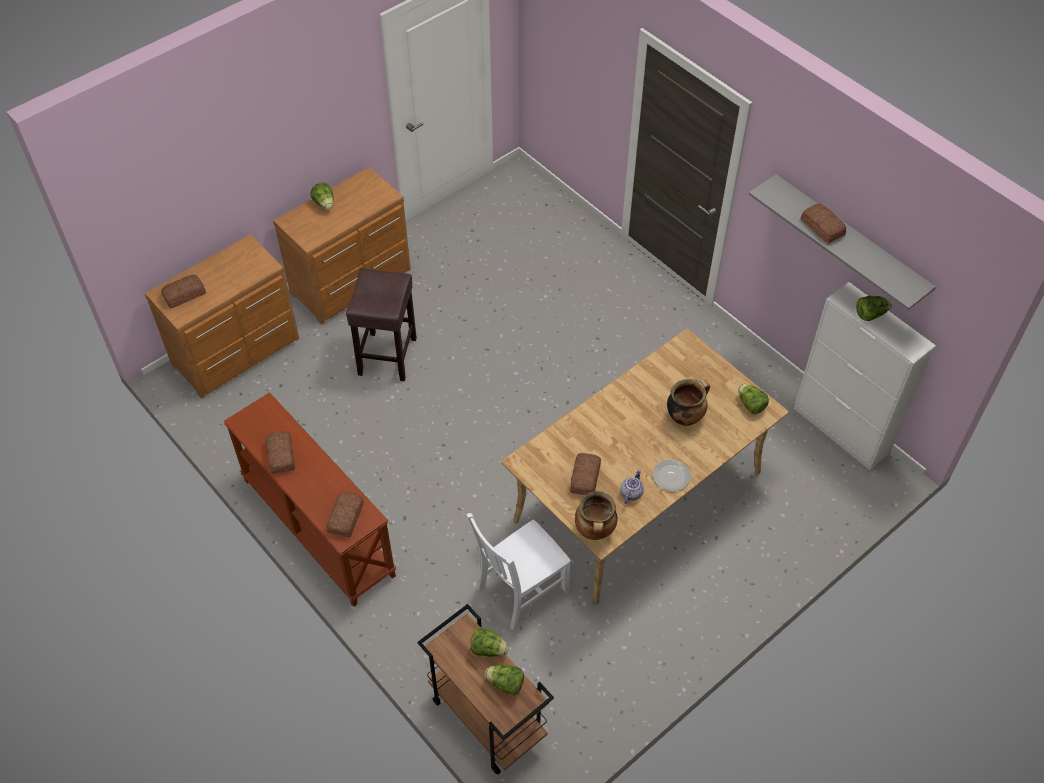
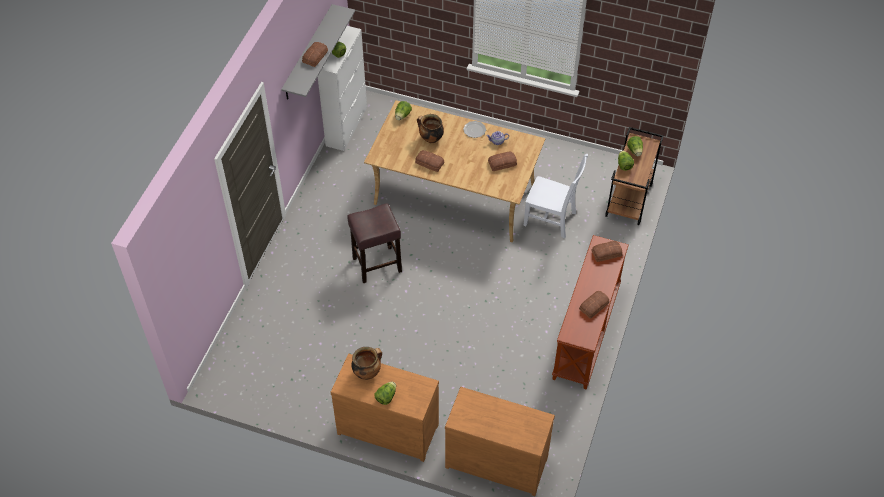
camera: 120 degrees left, 0 degrees up
bread [161,275,206,308] -> bread moved to [415,150,444,172]
brown stool [346,268,417,381] -> brown stool moved to [347,203,402,283]
cooking pot [575,491,617,540] -> cooking pot moved to [352,347,382,380]

